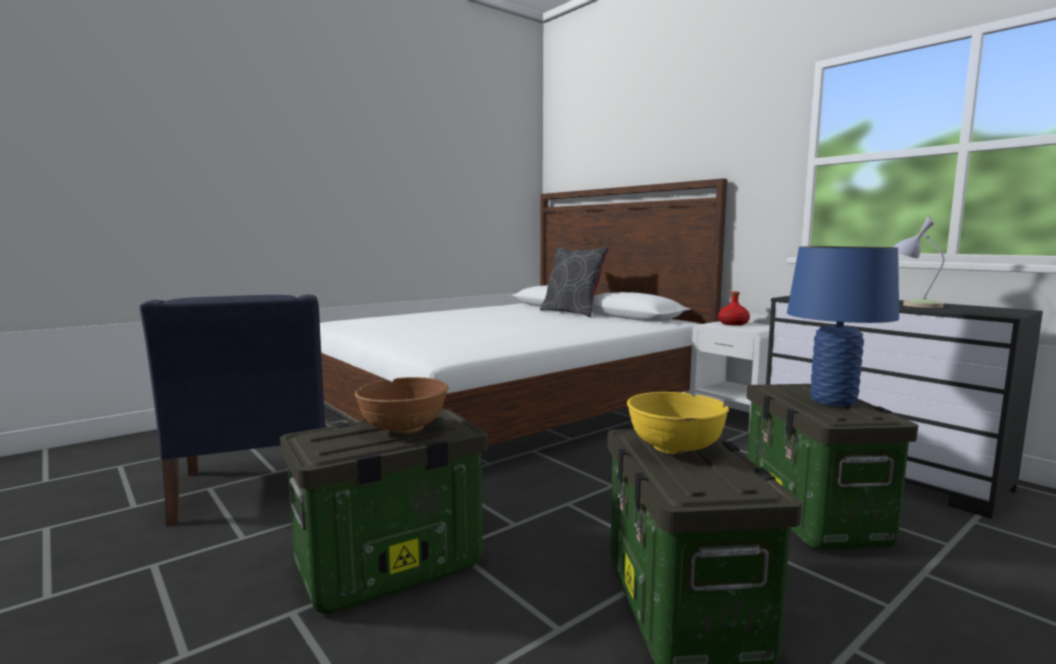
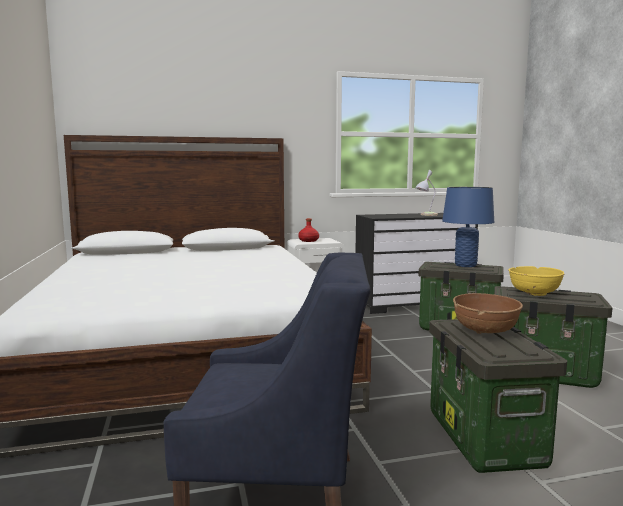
camera: 65 degrees left, 0 degrees up
grey pillow [540,246,609,317] -> none

